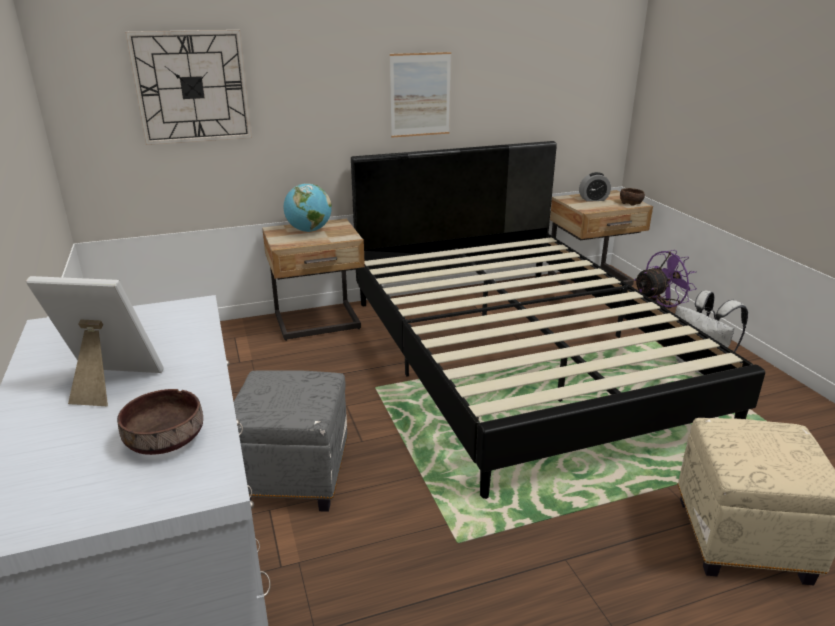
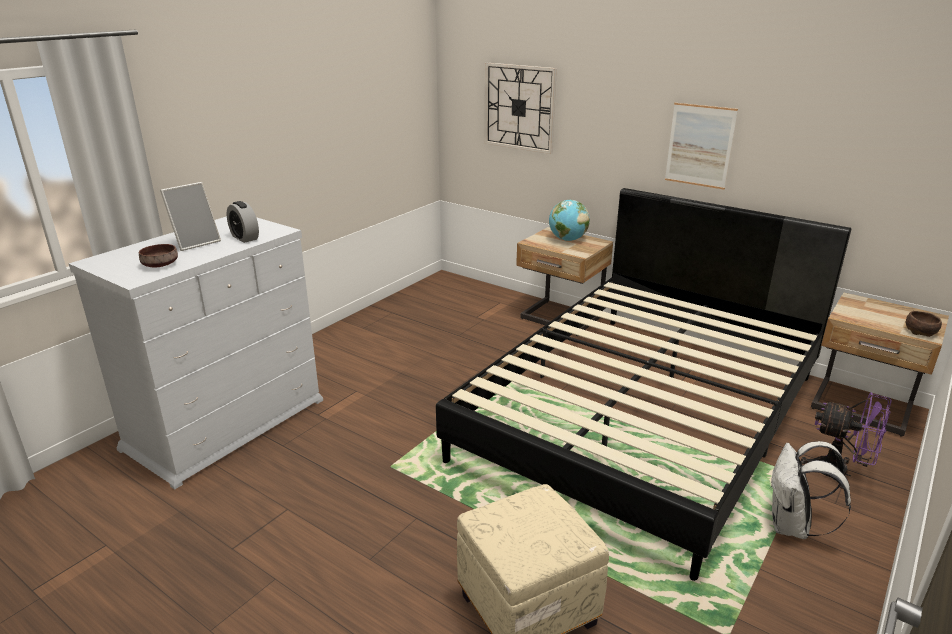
camera: 55 degrees right, 0 degrees up
picture frame [26,276,164,406] -> picture frame turned 75 degrees clockwise [160,182,221,251]
grey ottoman [234,370,348,512] -> none
alarm clock [579,172,611,202] -> alarm clock moved to [227,201,259,243]

